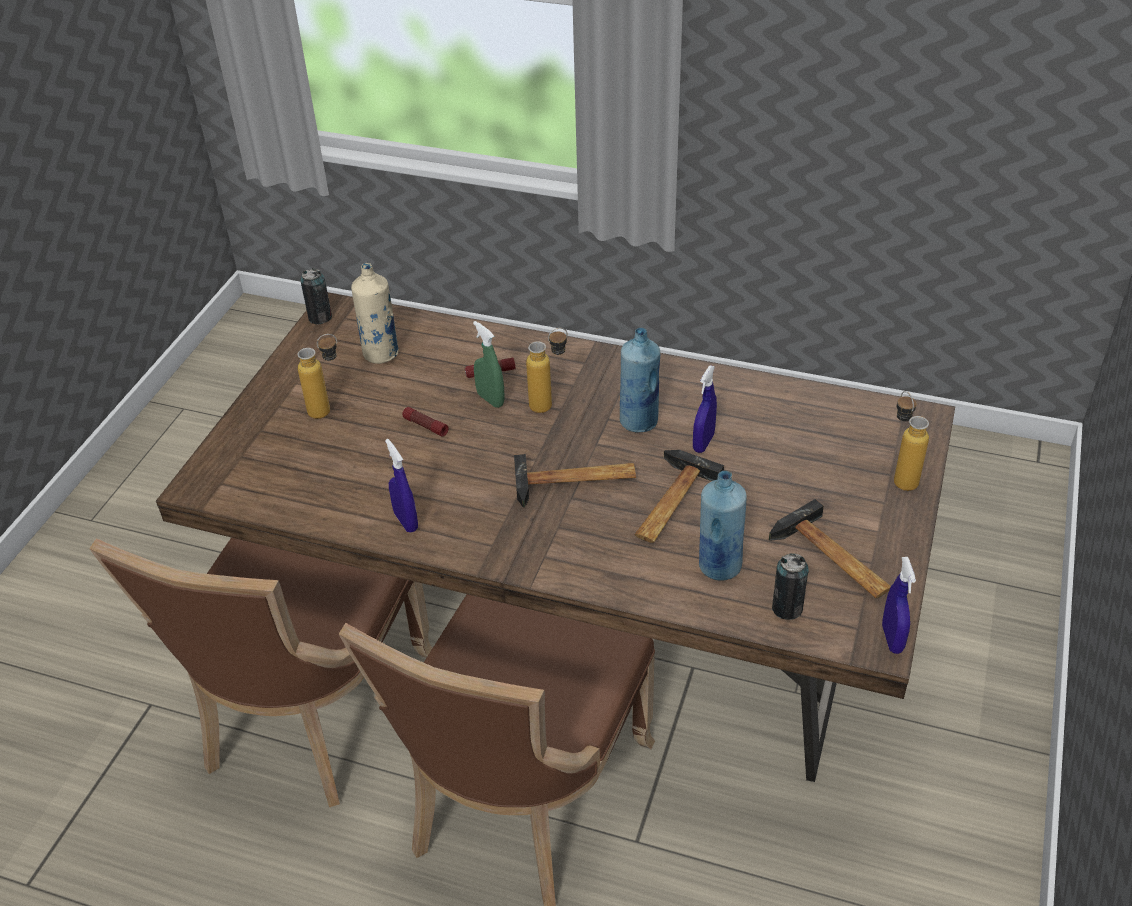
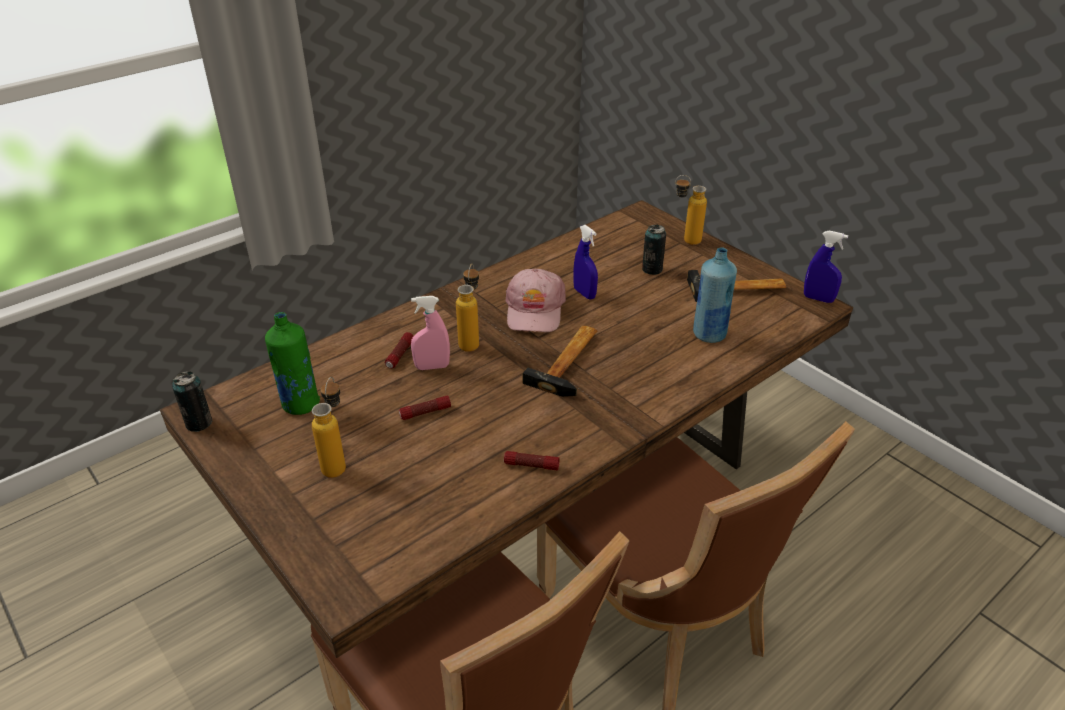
camera: 60 degrees left, 5 degrees down
beige bottle [351,263,399,364] -> green bottle [265,312,320,415]
blue spray bottle [385,439,418,533] -> flashlight [504,451,560,471]
green spray bottle [473,321,505,408] -> pink spray bottle [411,296,450,370]
blue bottle [620,328,660,433] -> pink cap [505,269,566,332]
hammer [634,450,724,543] -> none
can [772,553,809,620] -> can moved to [642,225,666,275]

